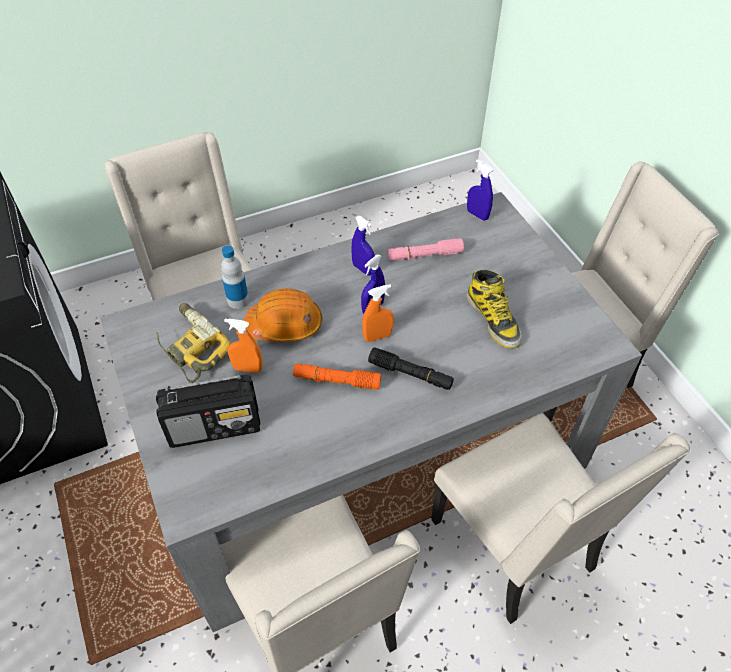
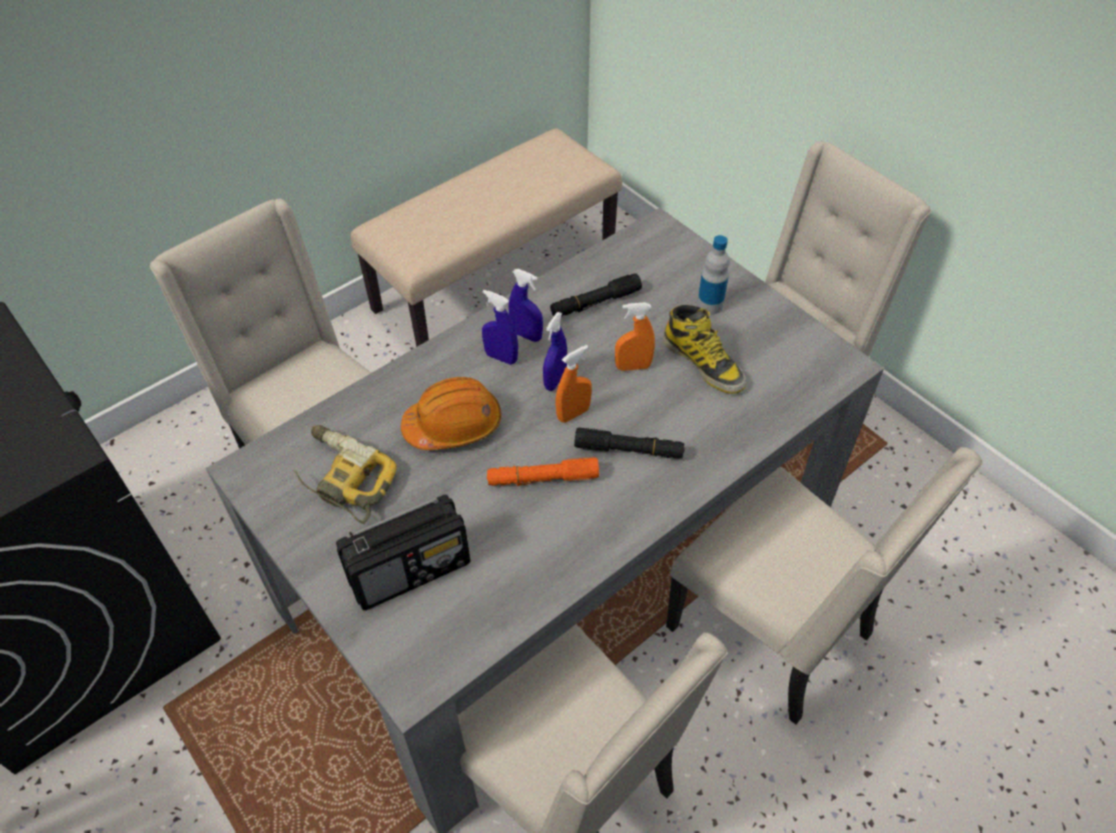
camera: 15 degrees left, 0 degrees up
bottle [221,245,249,309] -> bottle moved to [697,235,730,315]
orange spray bottle [224,319,263,373] -> orange spray bottle moved to [615,302,655,371]
pink flashlight [387,238,464,261] -> black flashlight [550,273,642,316]
blue spray bottle [467,160,493,221] -> blue spray bottle moved to [482,290,518,365]
none -> beige bench [350,128,622,347]

